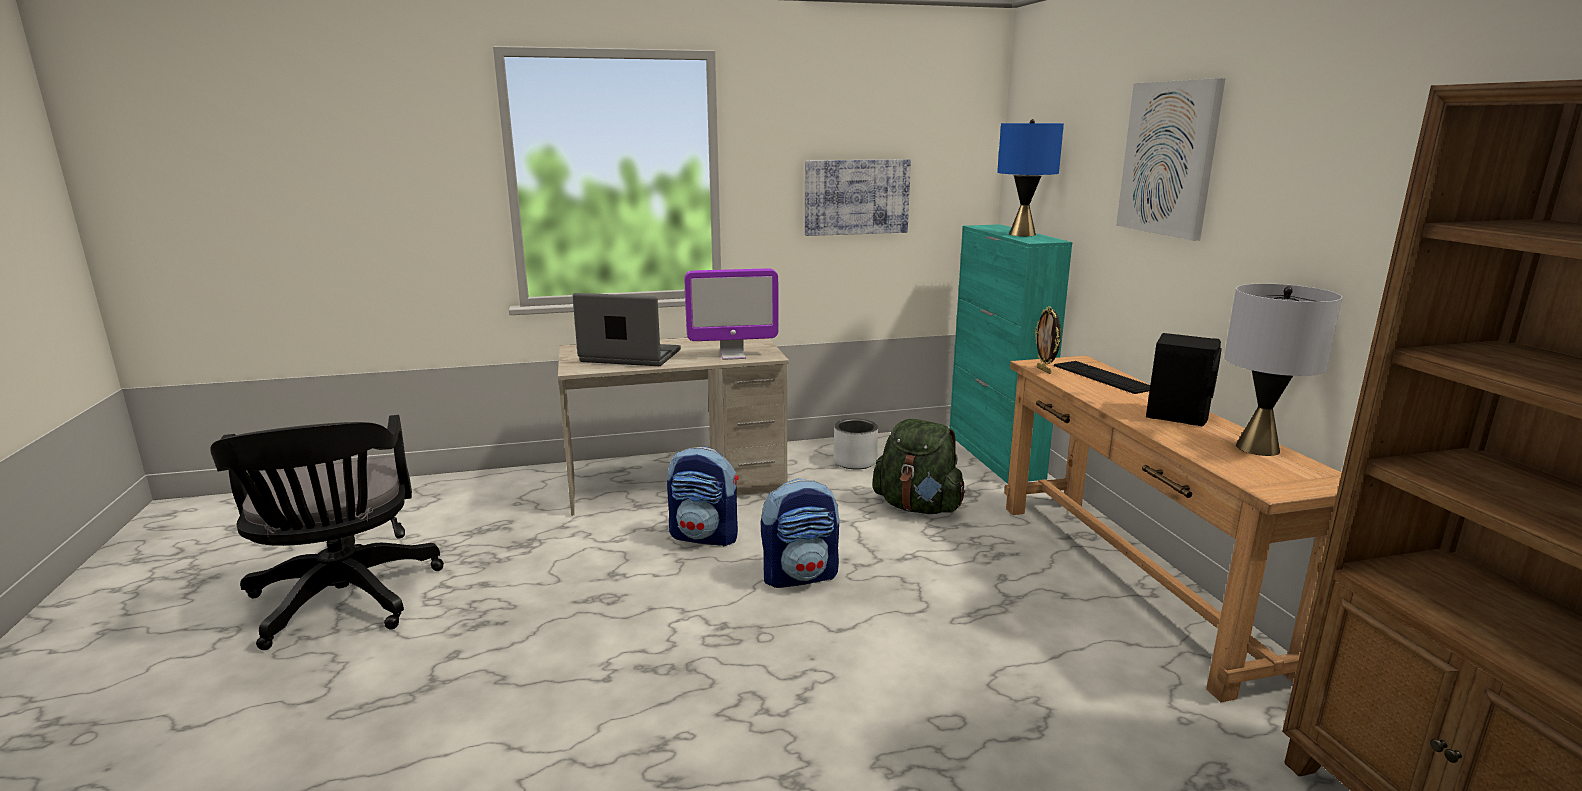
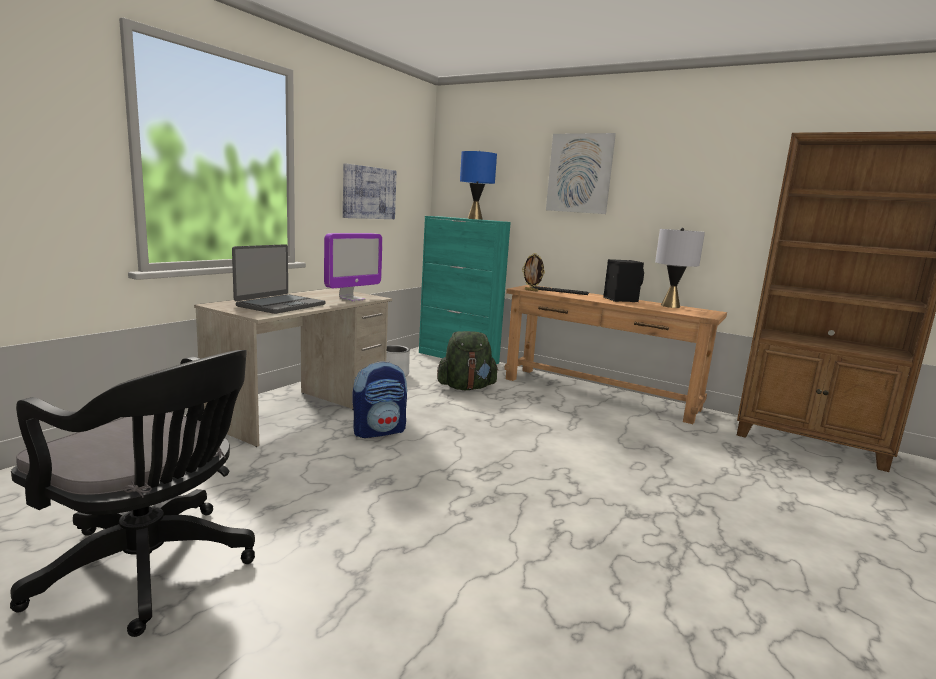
camera: 45 degrees left, 5 degrees down
laptop [573,293,681,366] -> laptop turned 150 degrees clockwise [232,244,326,314]
backpack [761,479,839,588] -> none

